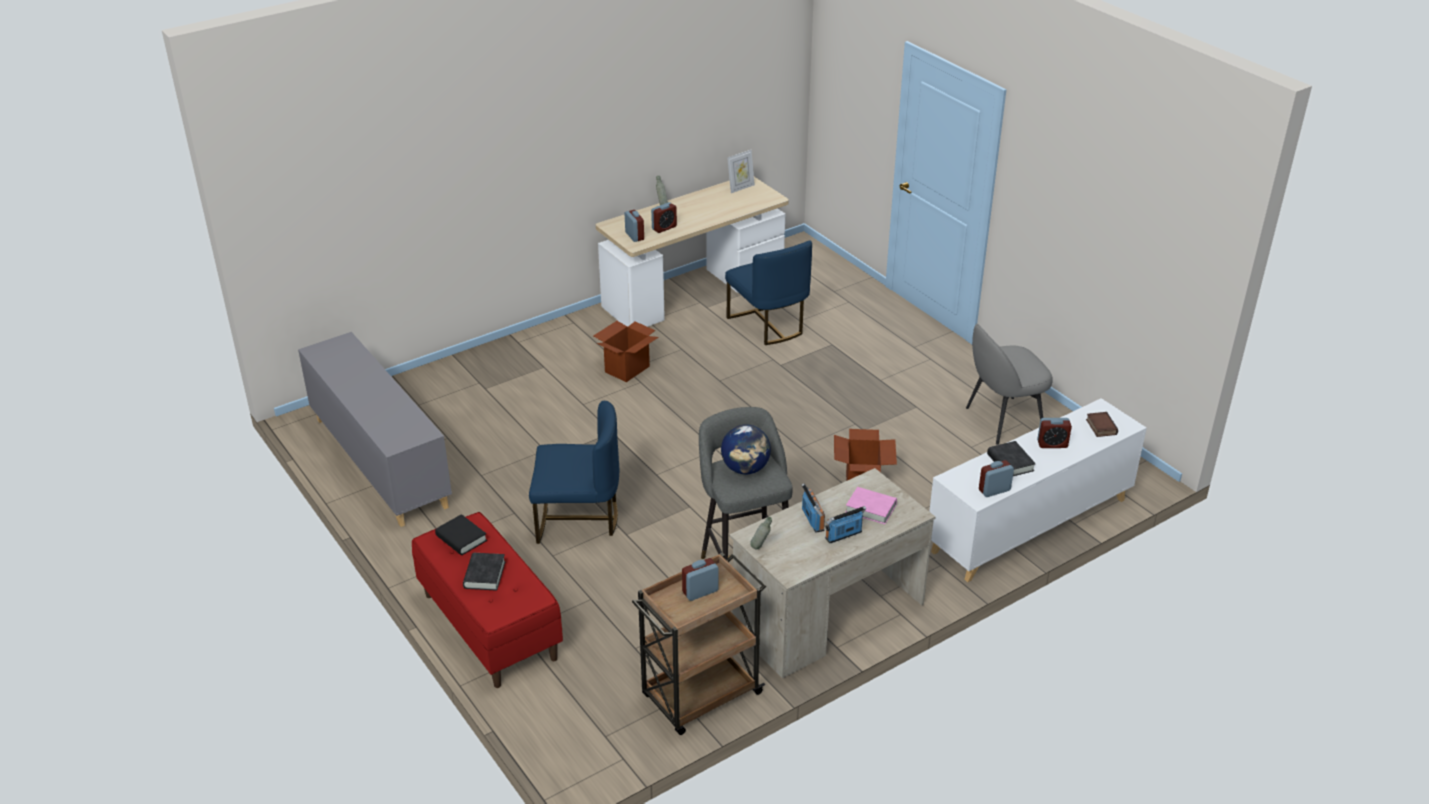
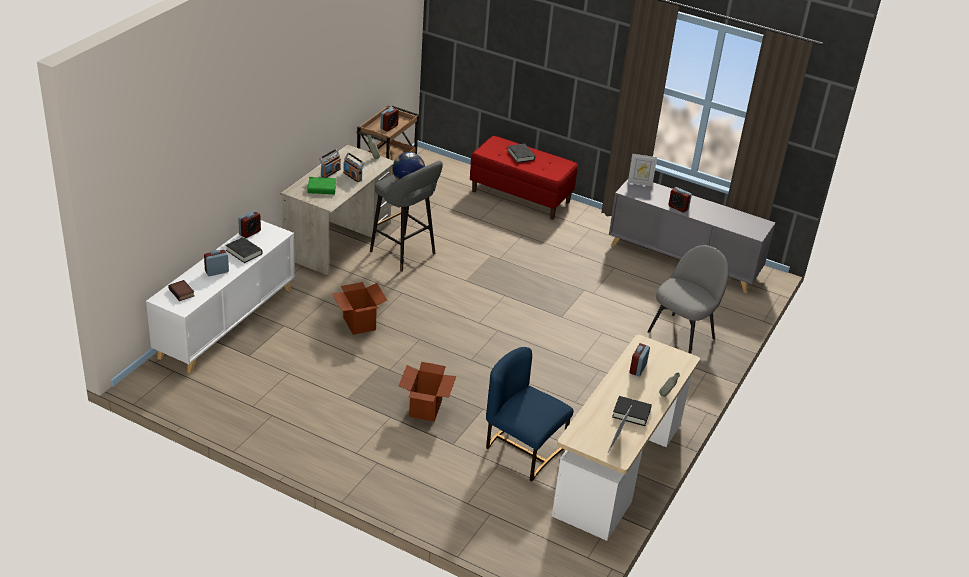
camera: 150 degrees right, 0 degrees up
black book [435,514,487,555] -> black book moved to [612,396,652,426]
blue chair [529,401,619,544] -> none
cardboard box [594,321,658,382] -> cardboard box moved to [398,362,456,422]
alarm clock [625,210,644,242] -> alarm clock moved to [668,187,692,213]
pink book [845,487,897,524] -> green book [307,177,336,194]
grey chair [966,324,1053,445] -> grey chair moved to [648,245,729,354]
none -> picture frame [628,154,657,186]

